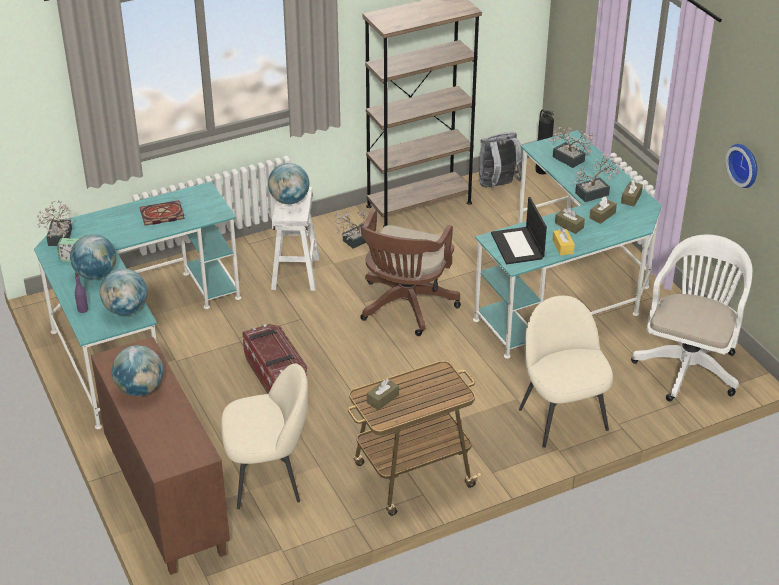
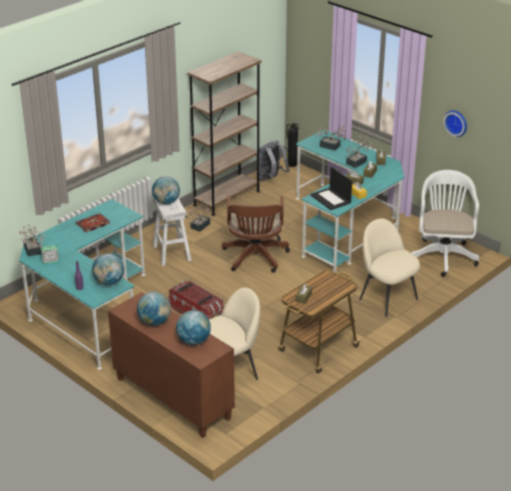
camera: 20 degrees left, 5 degrees down
globe [70,234,116,280] -> globe moved to [176,310,211,345]

